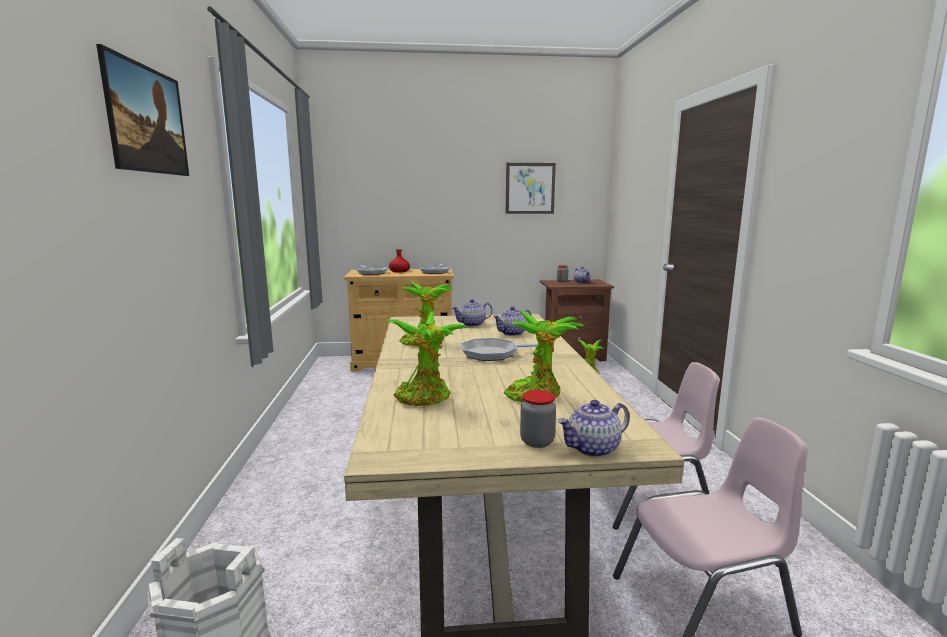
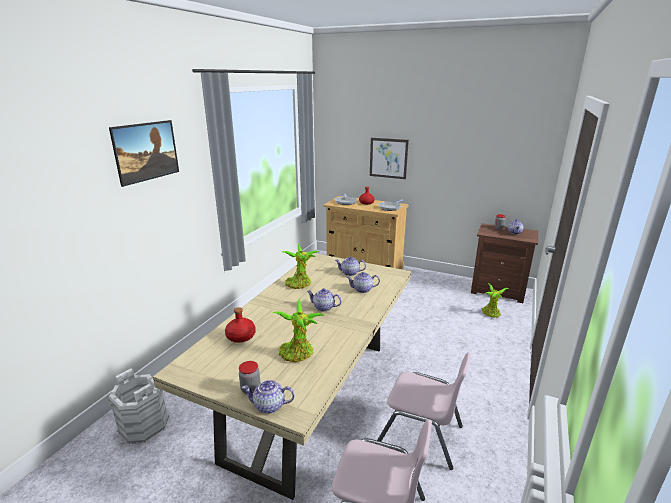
camera: 30 degrees right, 10 degrees up
potted plant [385,311,468,406] -> red bottle [225,307,256,343]
frying pan [461,338,537,361] -> teapot [307,288,341,312]
picture [506,163,556,214] -> picture moved to [370,138,409,179]

